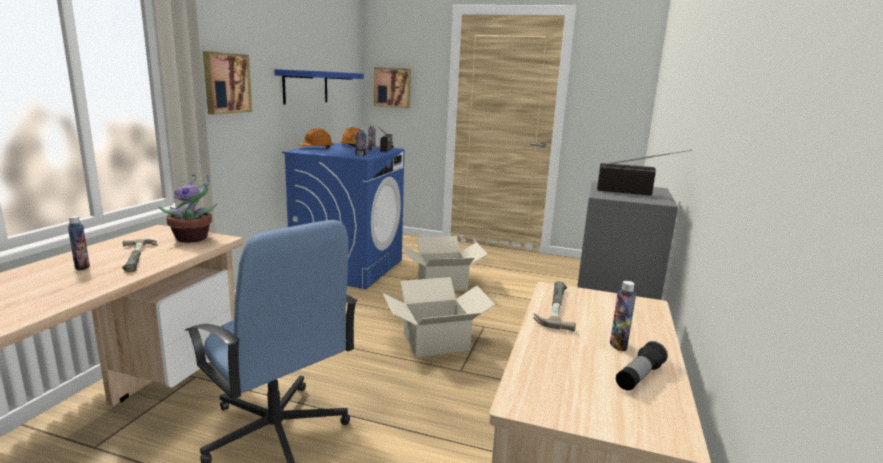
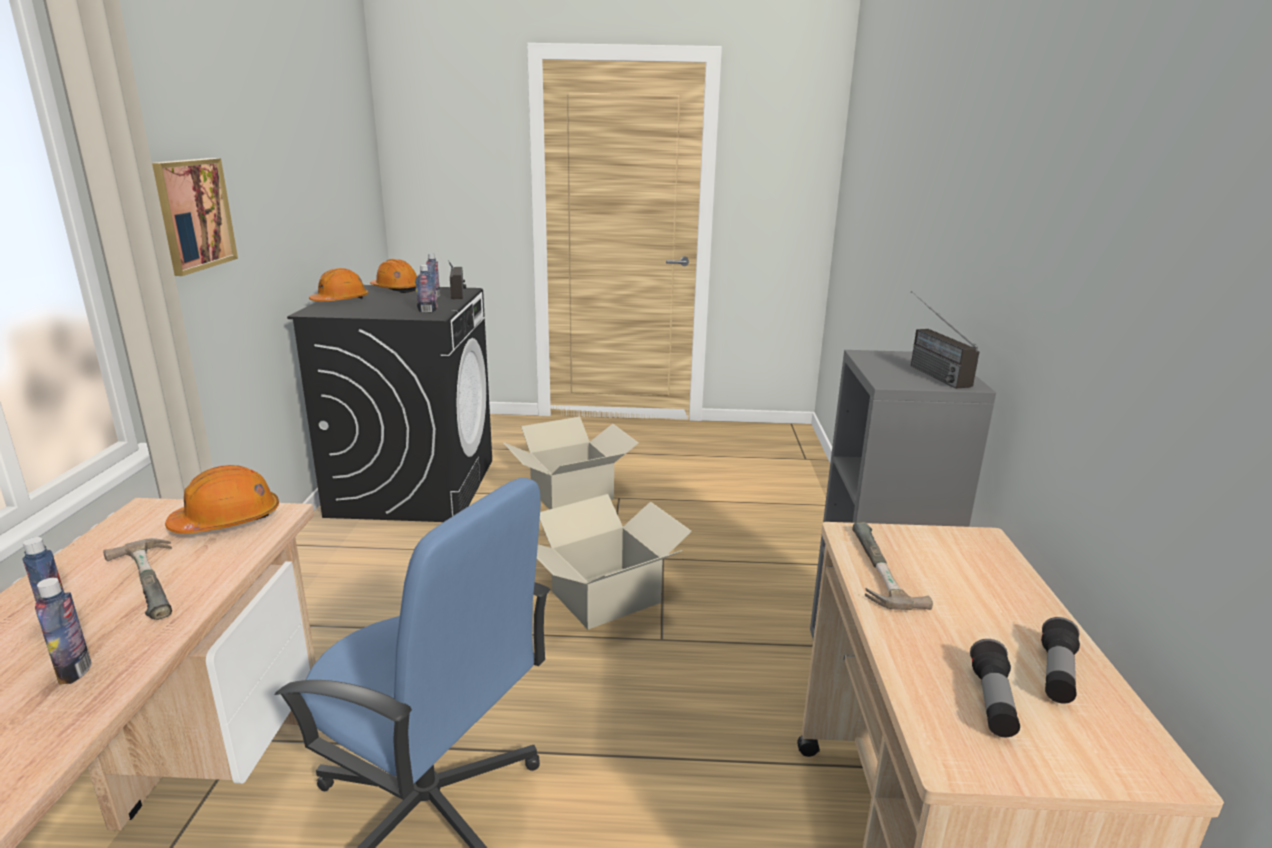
camera: 15 degrees left, 5 degrees up
potted plant [158,174,217,243] -> orange hard hat [165,465,279,534]
blue shelf [274,69,364,104] -> none
blue washing machine [282,143,404,289] -> black washing machine [287,285,492,522]
picture [374,67,411,108] -> none
radio [597,150,691,196] -> radio turned 105 degrees counterclockwise [911,291,979,389]
bottle [610,281,636,351] -> bottle moved to [35,578,91,685]
none -> flashlight [970,639,1020,737]

